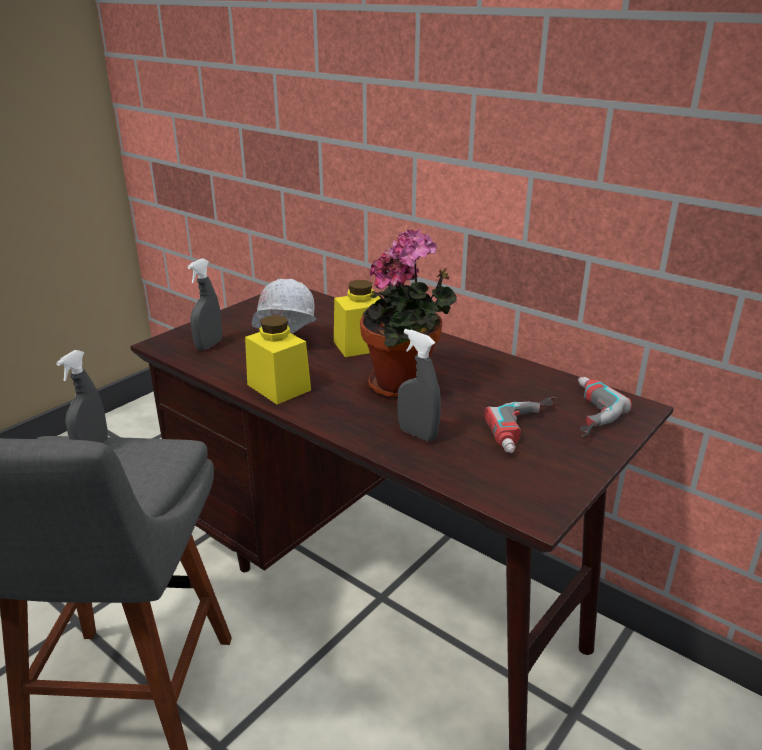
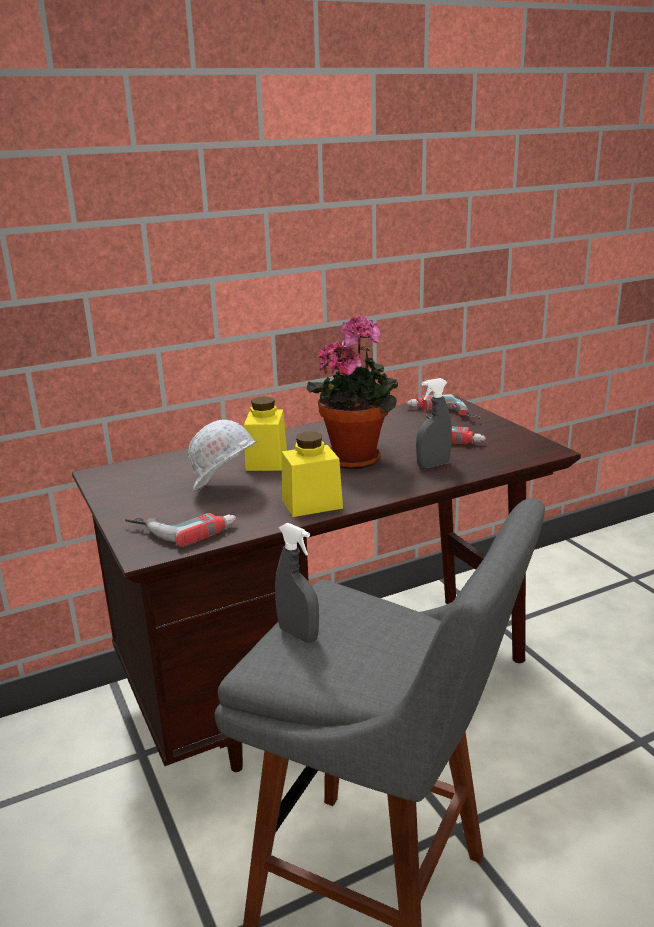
camera: 65 degrees left, 5 degrees down
grey spray bottle [187,258,222,351] -> power drill [125,513,236,547]

